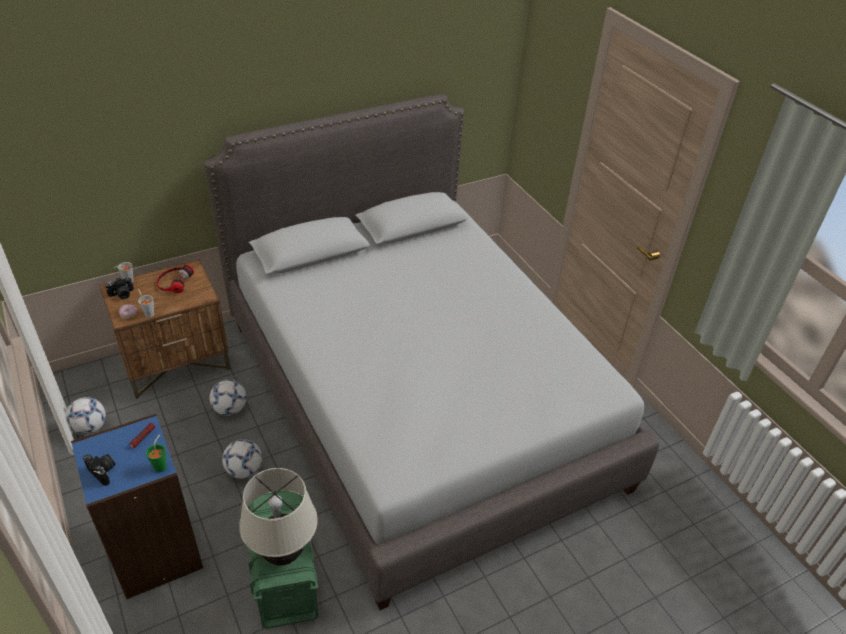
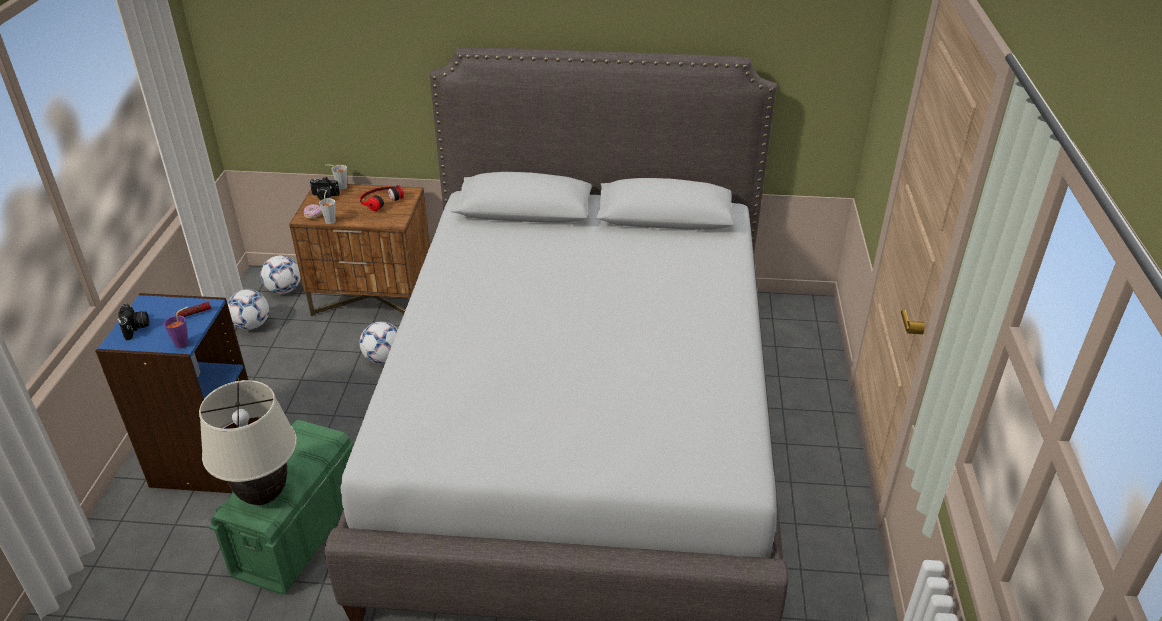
camera: 35 degrees right, 5 degrees down
green cup [146,434,167,472] -> purple cup [164,307,189,348]
football [222,439,262,479] -> football moved to [261,255,301,294]

